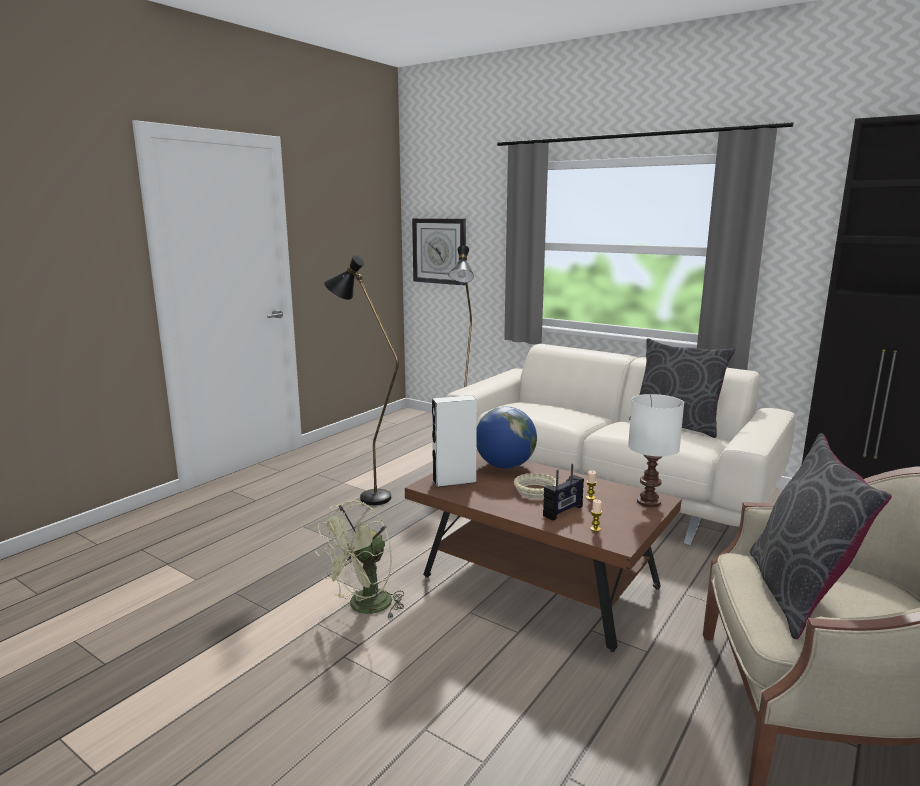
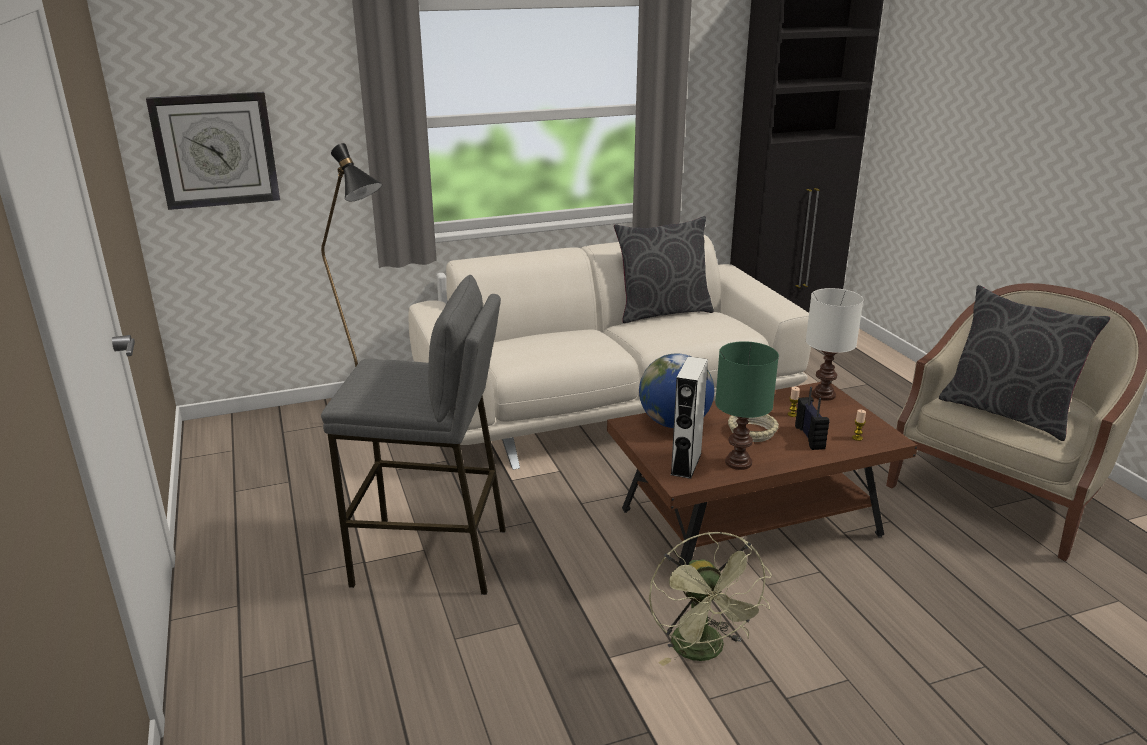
camera: 55 degrees left, 10 degrees up
black floor lamp [324,254,399,505] -> grey stool [321,275,506,595]
none -> green table lamp [715,341,779,470]

